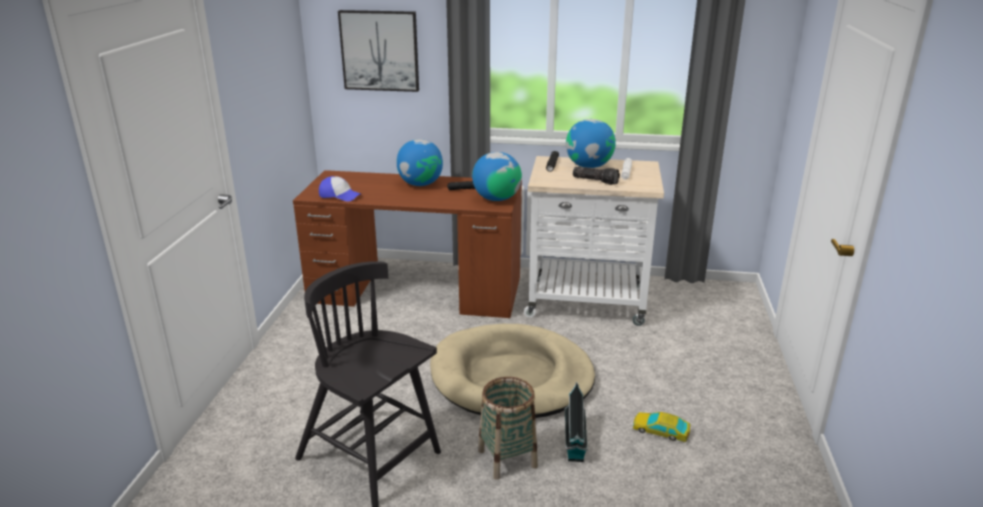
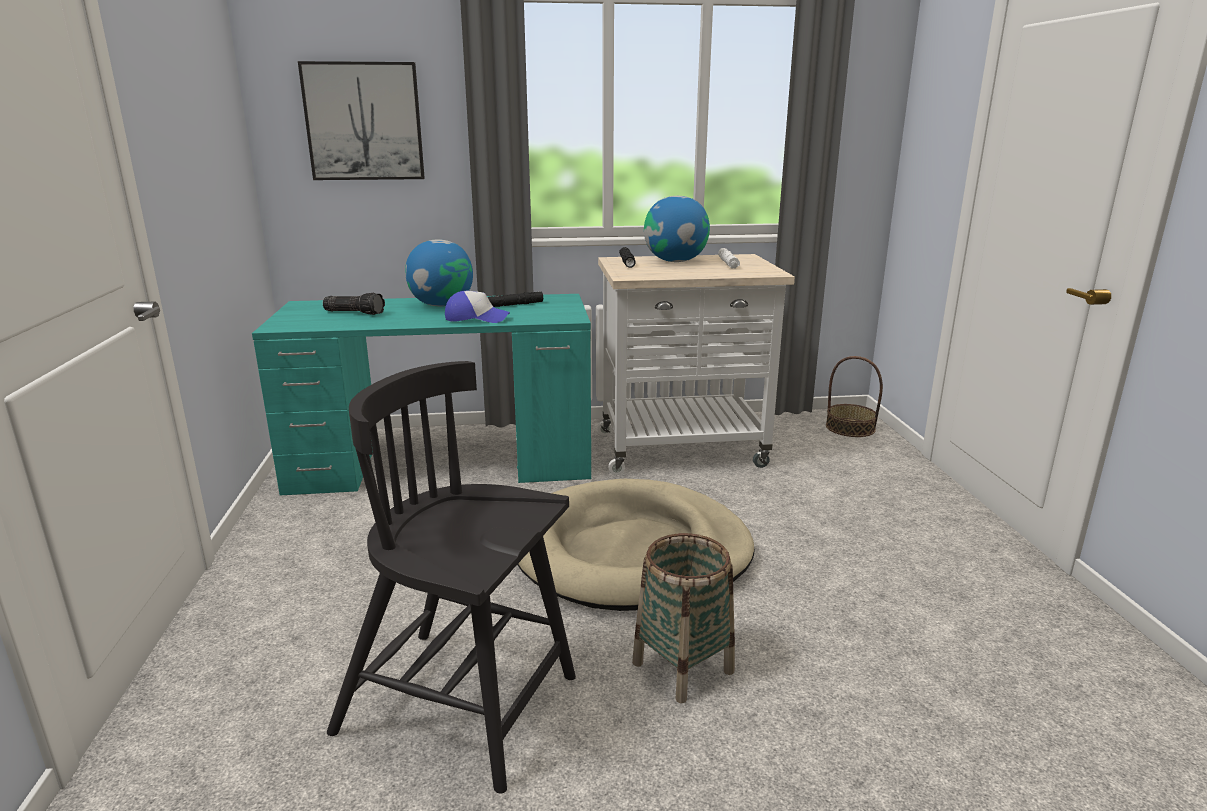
camera: 15 degrees left, 5 degrees down
brown desk [293,170,522,318] -> turquoise desk [252,294,591,495]
cap [319,176,361,201] -> cap moved to [445,291,510,323]
globe [472,152,522,201] -> none
toy house [565,382,588,462] -> none
flashlight [573,166,620,185] -> flashlight moved to [323,293,385,315]
toy car [633,412,690,442] -> none
none -> basket [826,356,883,437]

